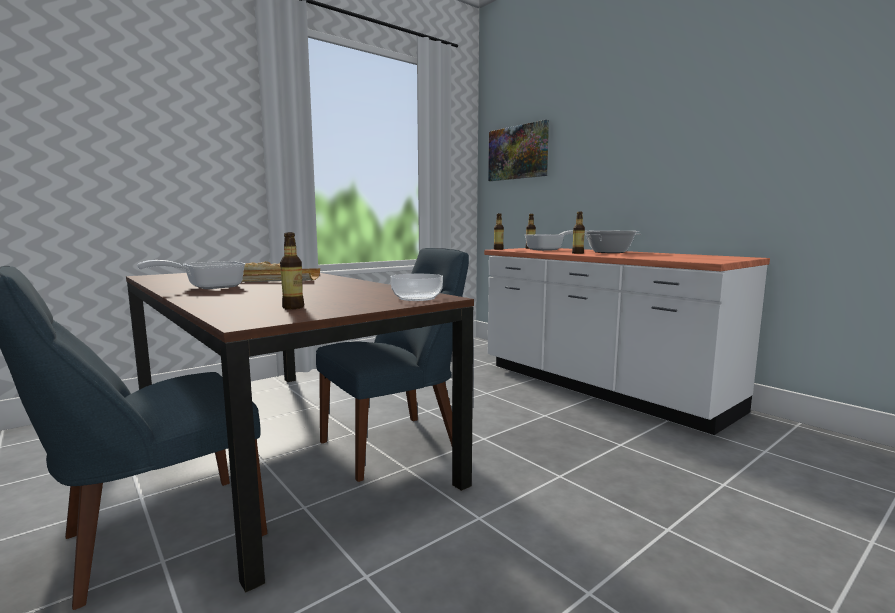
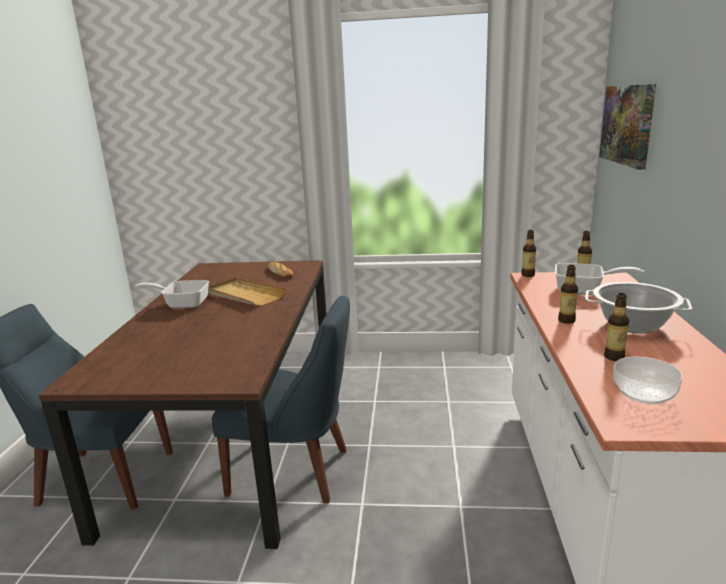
camera: 45 degrees right, 10 degrees up
bottle [280,232,304,309] -> bottle moved to [604,293,629,361]
bowl [391,274,443,301] -> bowl moved to [613,356,683,404]

